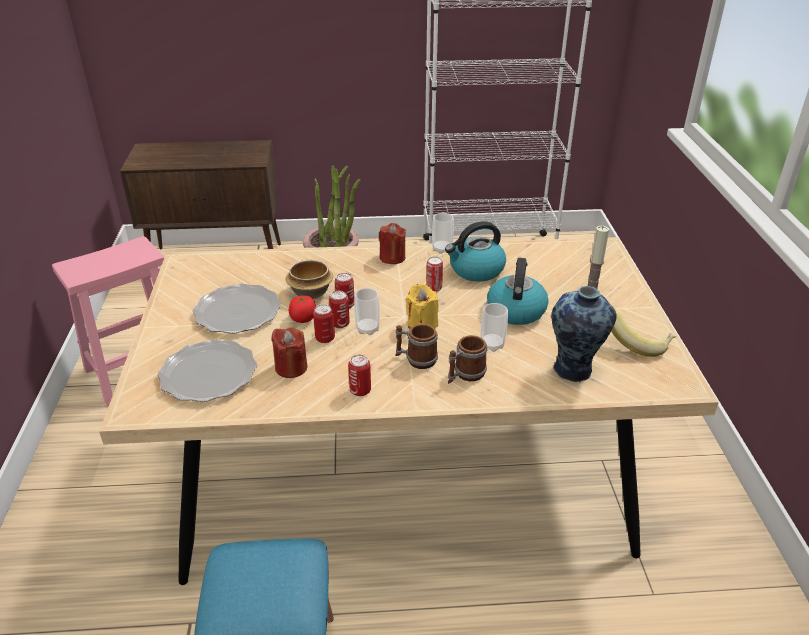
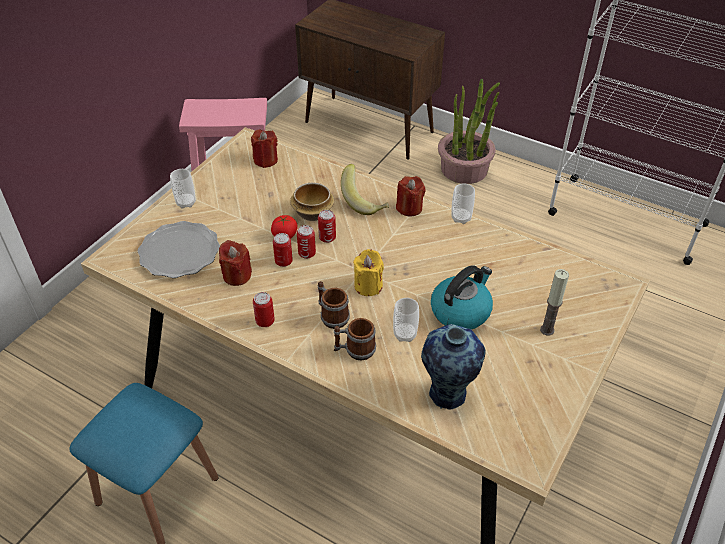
camera: 35 degrees right, 10 degrees up
plate [193,283,281,334] -> none
cup [354,288,380,335] -> cup moved to [170,169,196,209]
can [426,256,443,292] -> none
kettle [445,221,506,282] -> none
banana [611,307,676,357] -> banana moved to [341,164,389,215]
none -> red candle [251,130,278,168]

